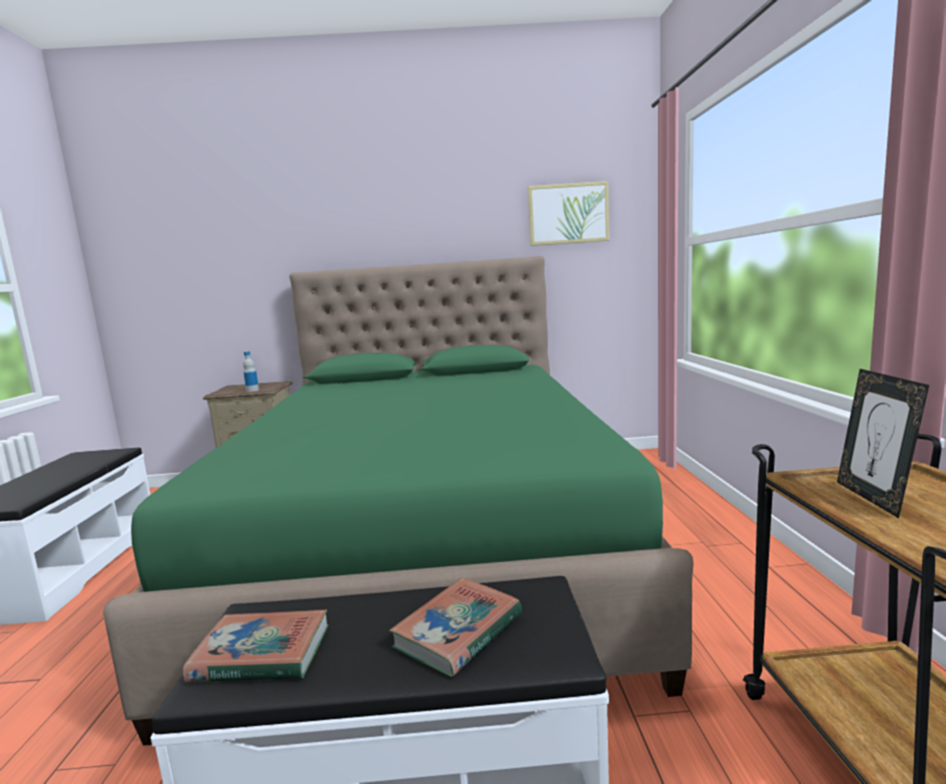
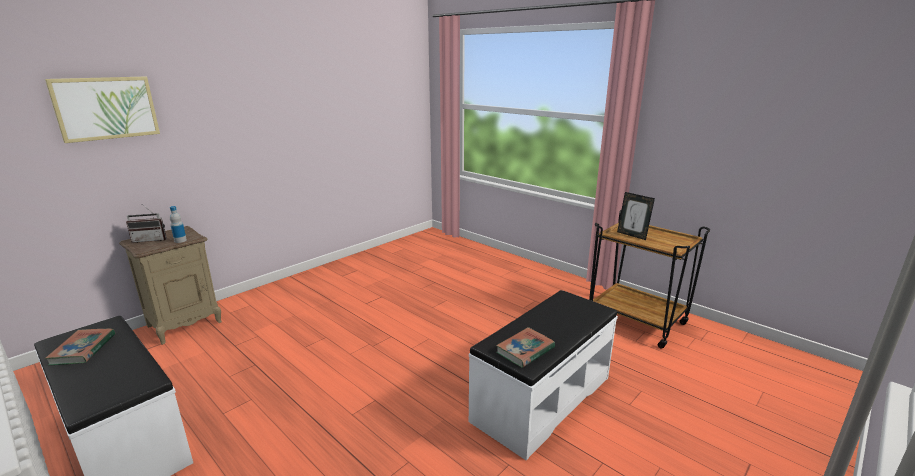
camera: 45 degrees left, 10 degrees up
green bed [103,256,694,746] -> none
book [389,578,522,677] -> book moved to [44,329,115,365]
picture [528,181,609,246] -> picture moved to [45,76,160,143]
none -> radio [126,205,167,243]

